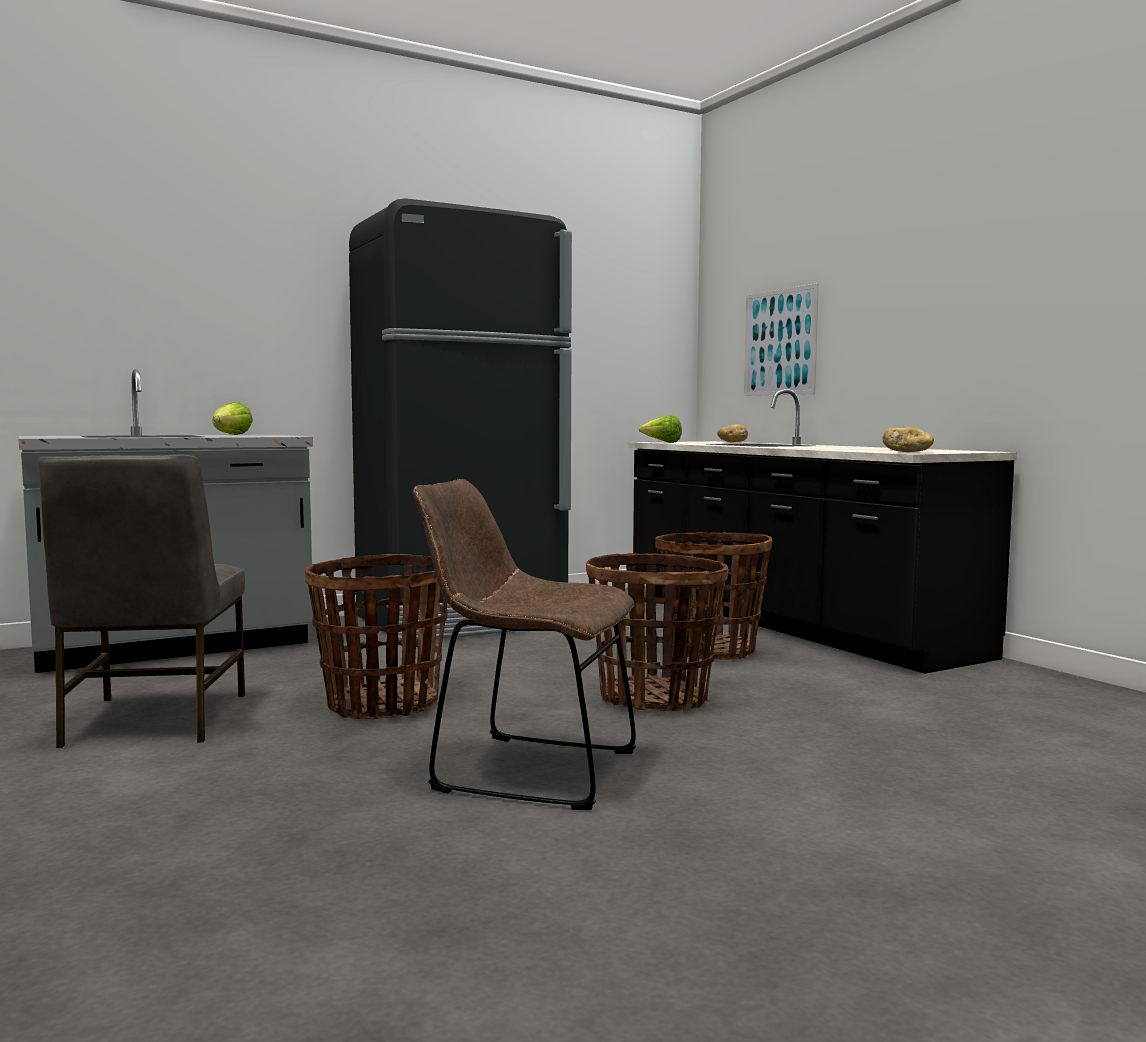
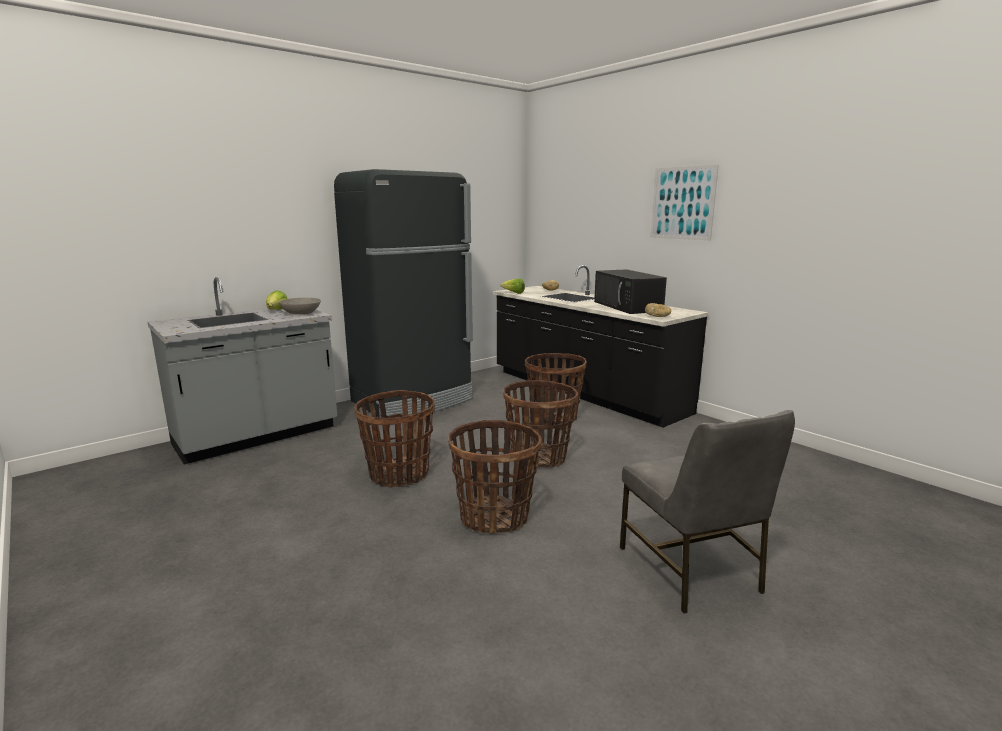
camera: 10 degrees left, 10 degrees up
grey chair [38,455,245,748] -> grey chair moved to [620,410,795,613]
brown chair [412,479,636,810] -> basket [448,420,542,534]
picture [744,283,819,396] -> picture moved to [651,165,719,240]
none -> grey bowl [279,298,321,314]
none -> black microwave [594,269,667,314]

